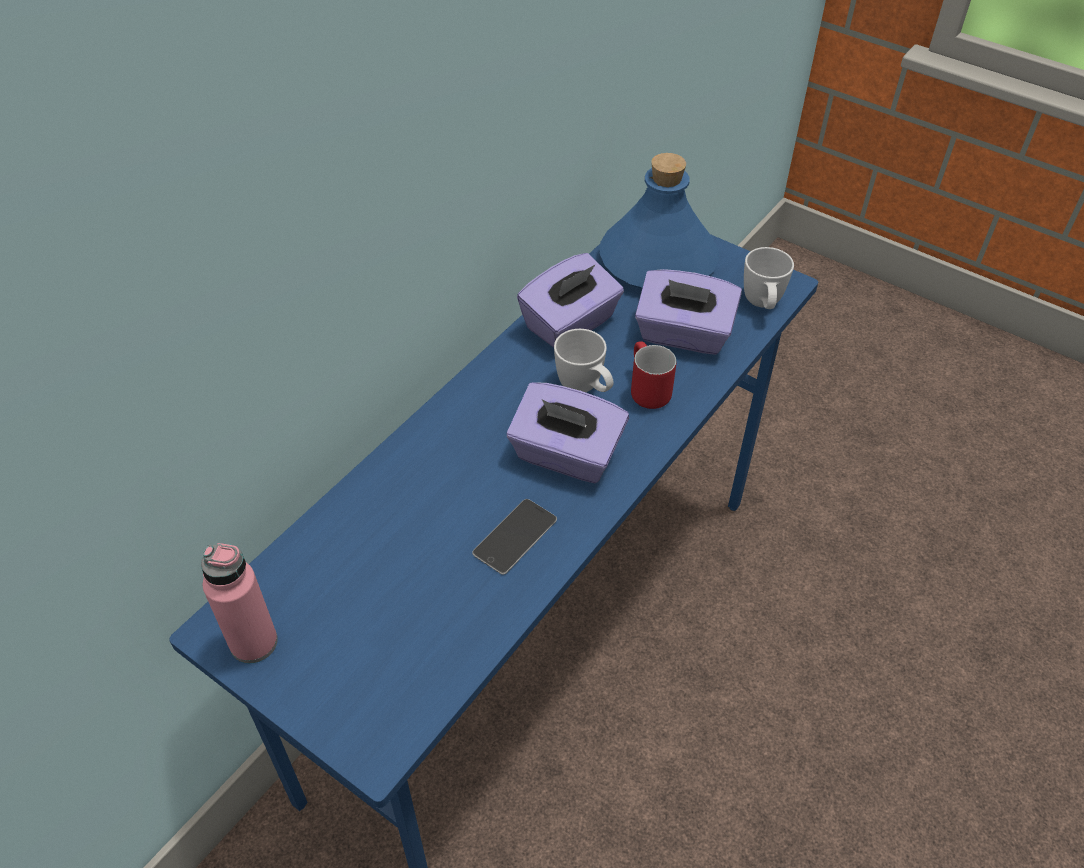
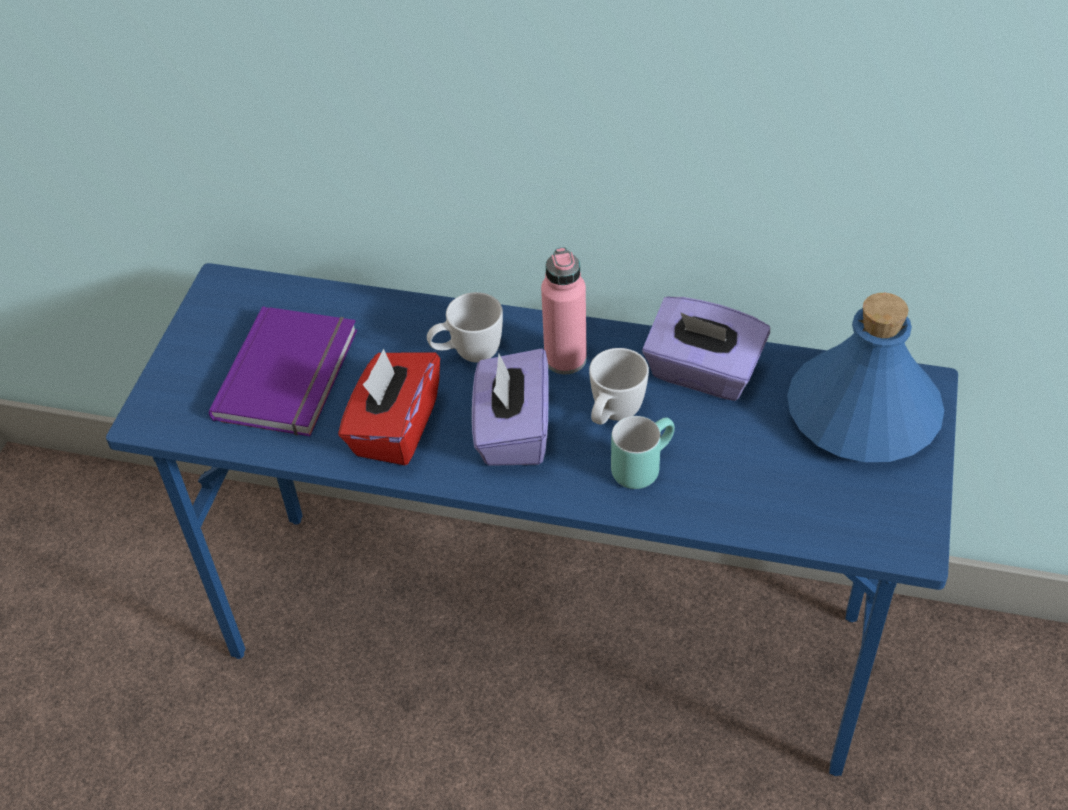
camera: 70 degrees right, 0 degrees up
pink bottle [201,543,278,663] -> pink bottle moved to [541,247,587,374]
phone [472,499,557,575] -> red tissue box [338,349,440,465]
red mug [631,341,676,409] -> turquoise mug [611,416,675,489]
purple tissue box [635,269,742,355] -> none
white mug [744,247,794,309] -> white mug moved to [427,292,503,362]
none -> purple book [209,306,357,436]

